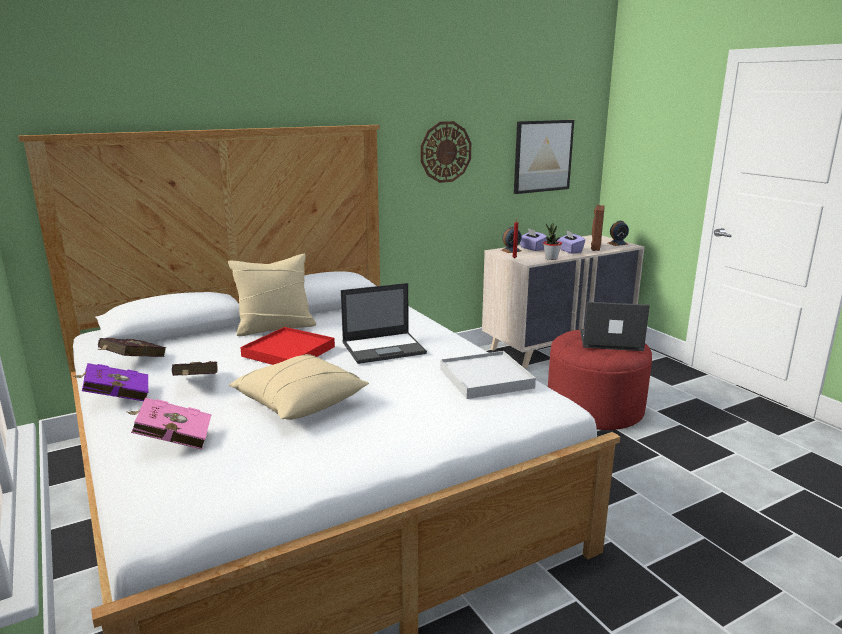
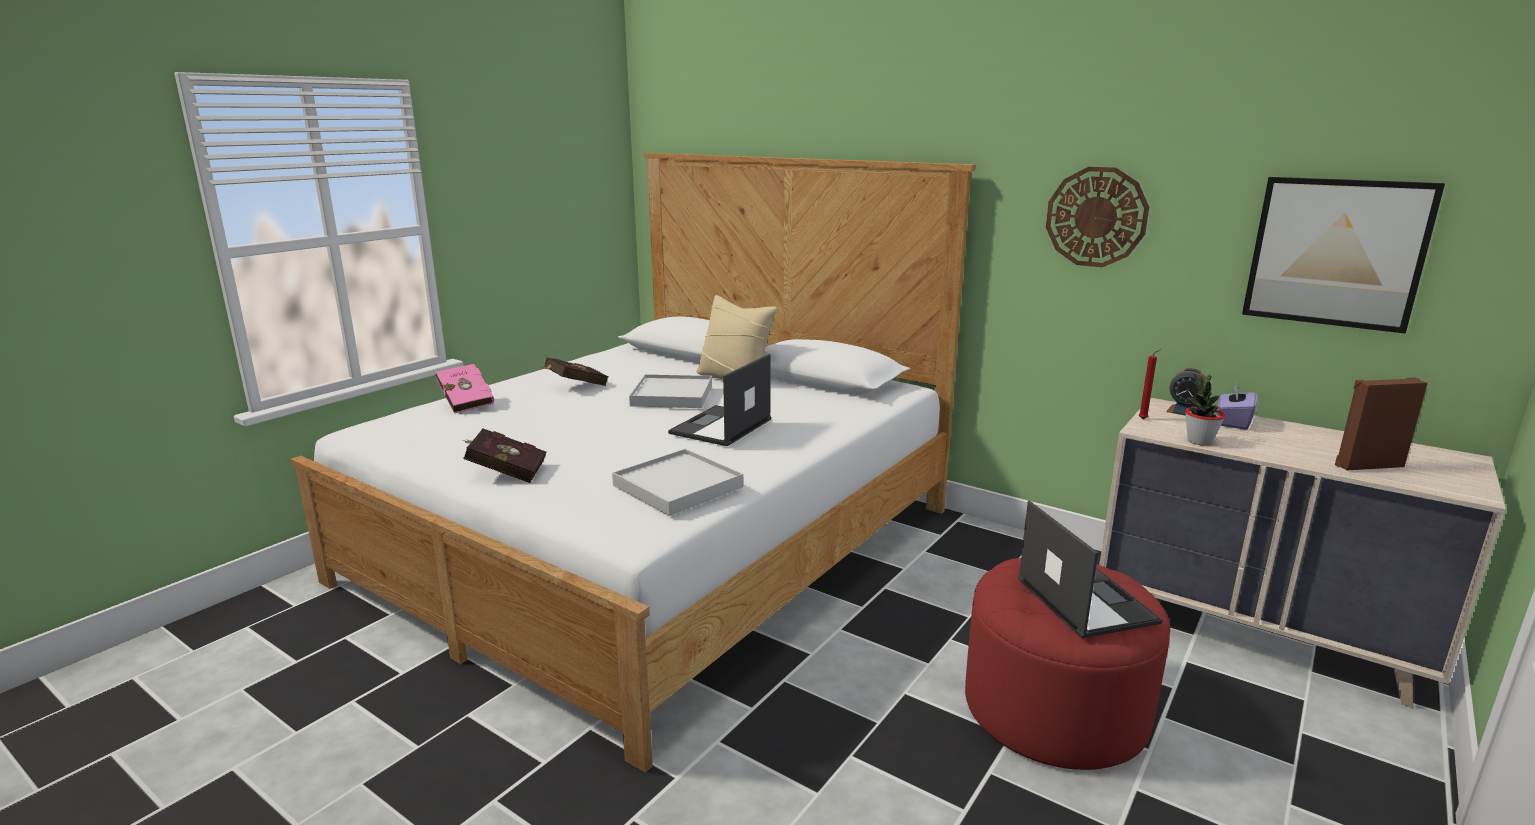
camera: 65 degrees right, 0 degrees up
purple book [74,363,149,401] -> none
red book [97,338,166,357] -> red book moved to [463,429,546,483]
beige pillow [229,354,369,420] -> none
red tray [240,327,335,365] -> white tray [629,374,712,408]
laptop [341,283,427,364] -> laptop turned 75 degrees clockwise [668,354,771,446]
purple tissue box [557,230,585,254] -> none
alarm clock [608,221,629,246] -> none

